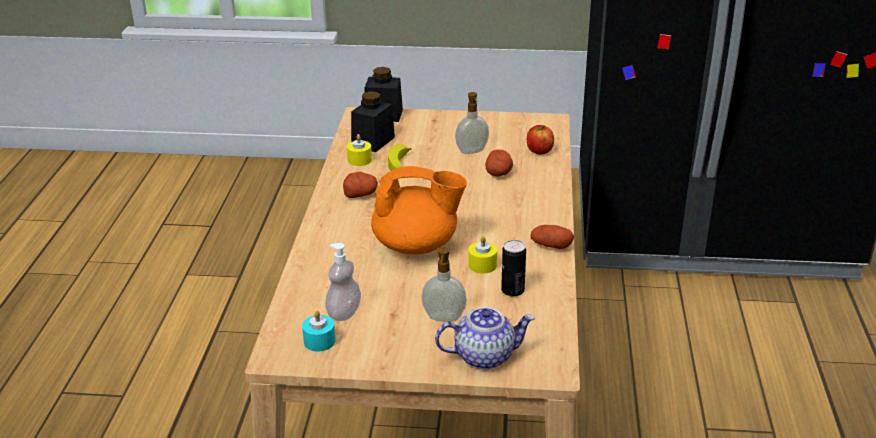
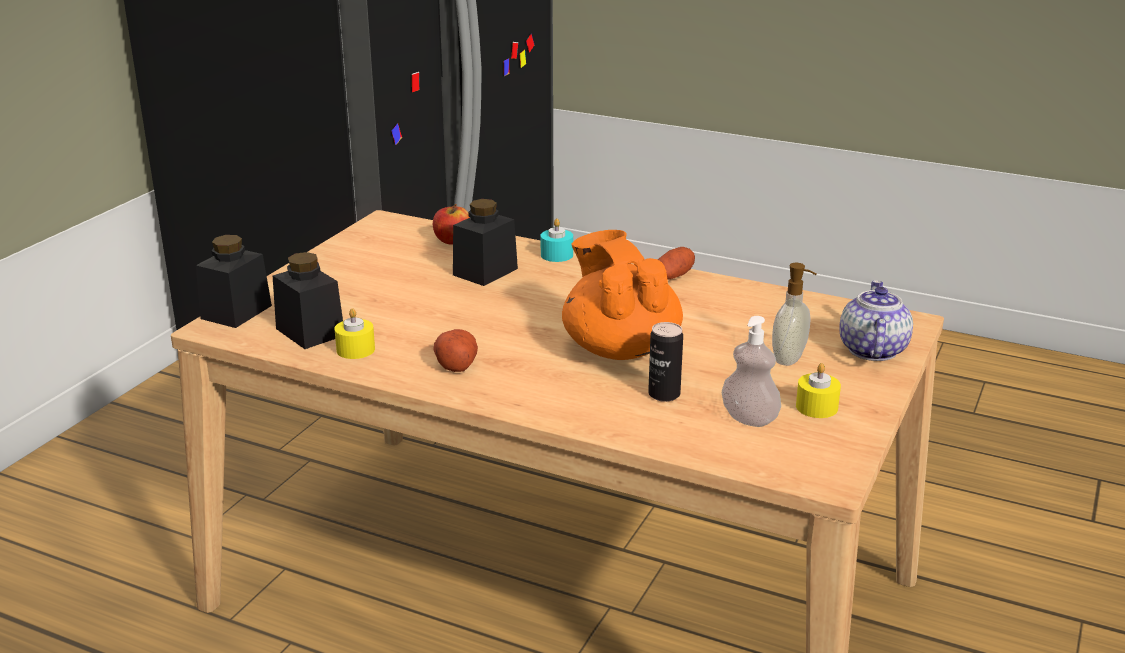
camera: 70 degrees left, 5 degrees down
turquoise candle [302,310,336,351] -> turquoise candle moved to [541,218,573,262]
orange teapot [371,166,467,255] -> orange teapot turned 45 degrees counterclockwise [562,230,683,360]
banana [388,144,412,171] -> none
soap dispenser [455,92,489,154] -> none
yellow candle [468,236,497,274] -> yellow candle moved to [796,363,841,418]
potato [485,150,513,176] -> black jar [453,199,518,286]
can [501,240,526,296] -> can moved to [648,322,683,402]

